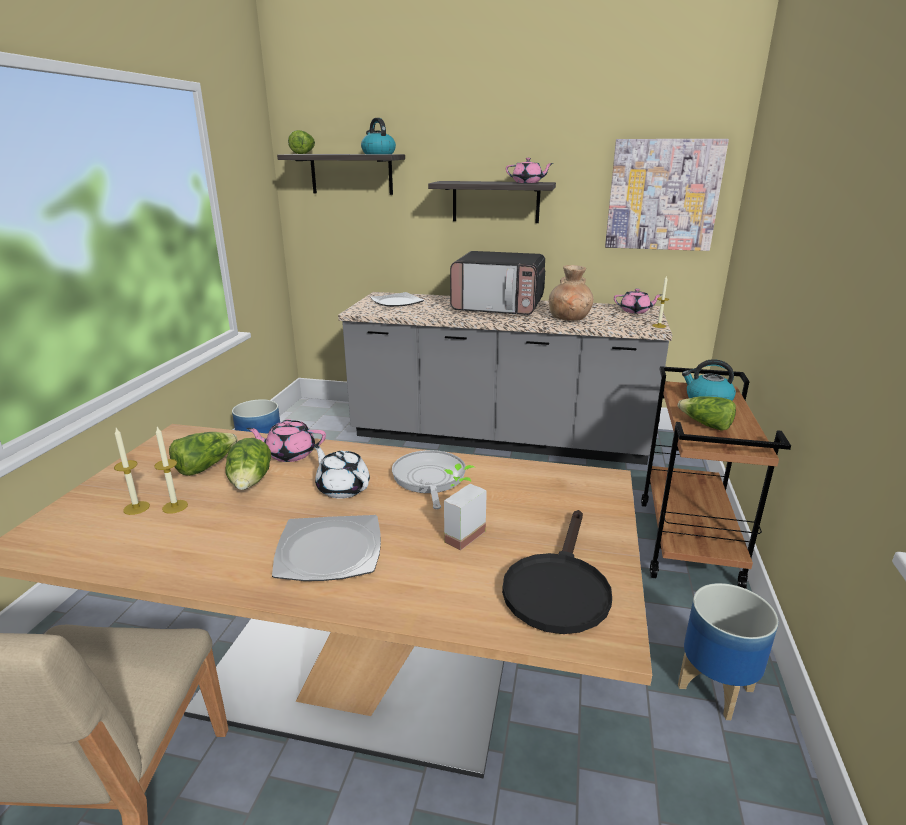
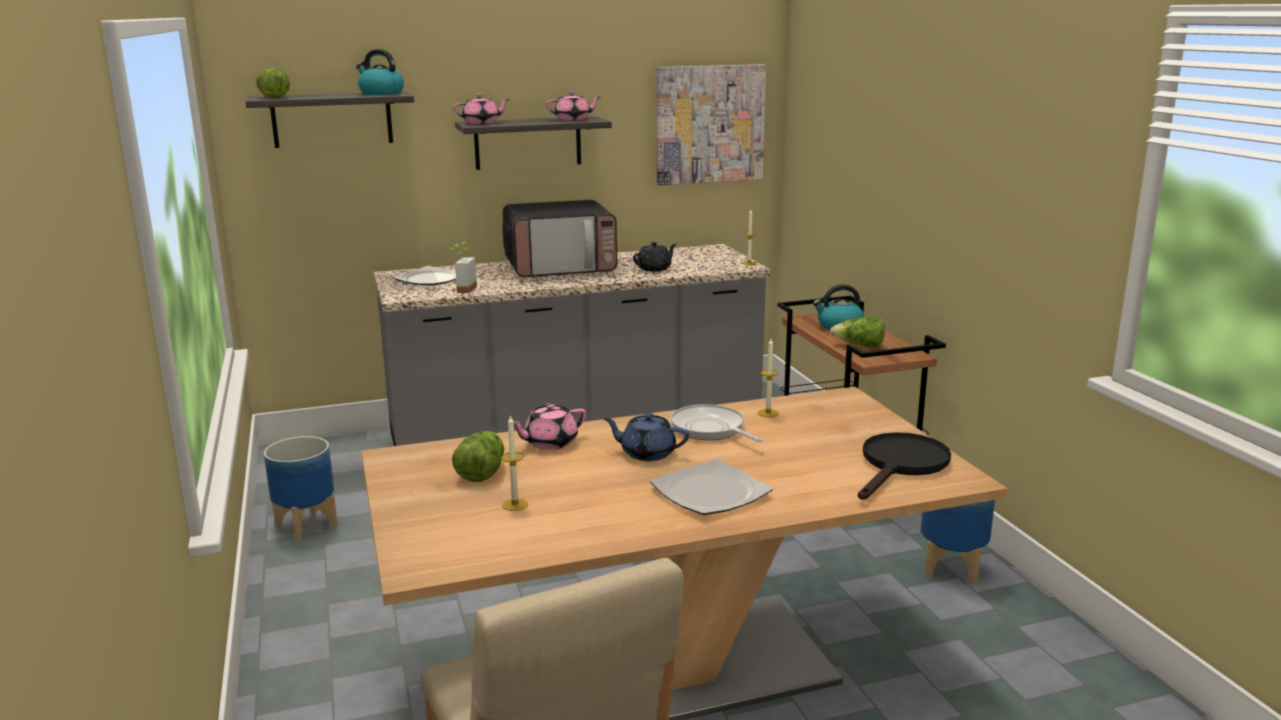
camera: 30 degrees left, 5 degrees down
candle [114,428,150,515] -> candle moved to [758,339,779,417]
lettuce [225,438,271,490] -> none
white teapot [314,445,370,499] -> blue teapot [603,413,689,461]
potted plant [444,463,487,551] -> potted plant moved to [449,242,477,293]
black frying pan [502,510,612,634] -> black frying pan turned 135 degrees counterclockwise [858,432,951,500]
brown vase [549,265,594,321] -> black teapot [633,242,677,272]
pink teapot [614,288,662,314] -> pink teapot moved to [453,94,510,124]

